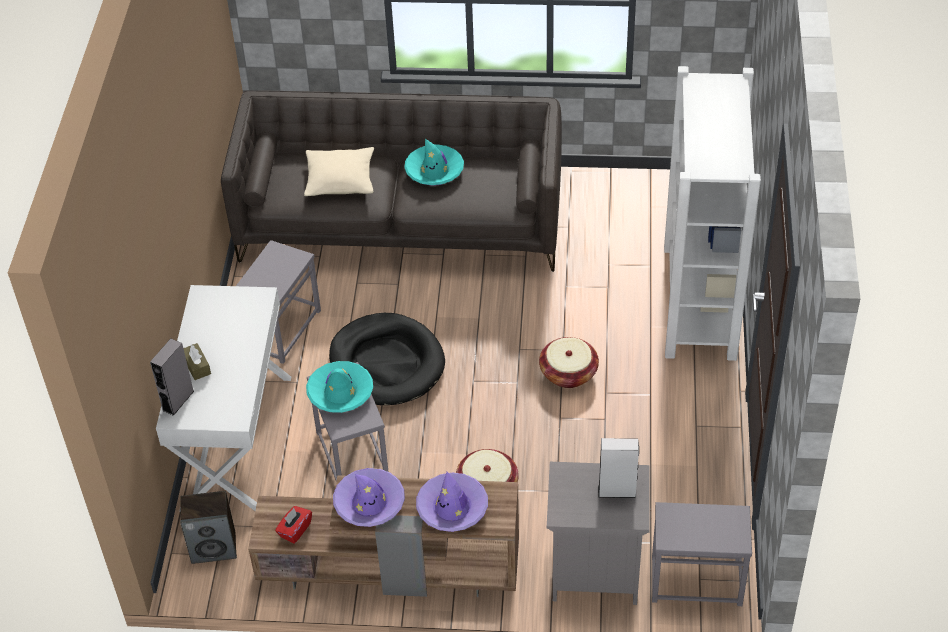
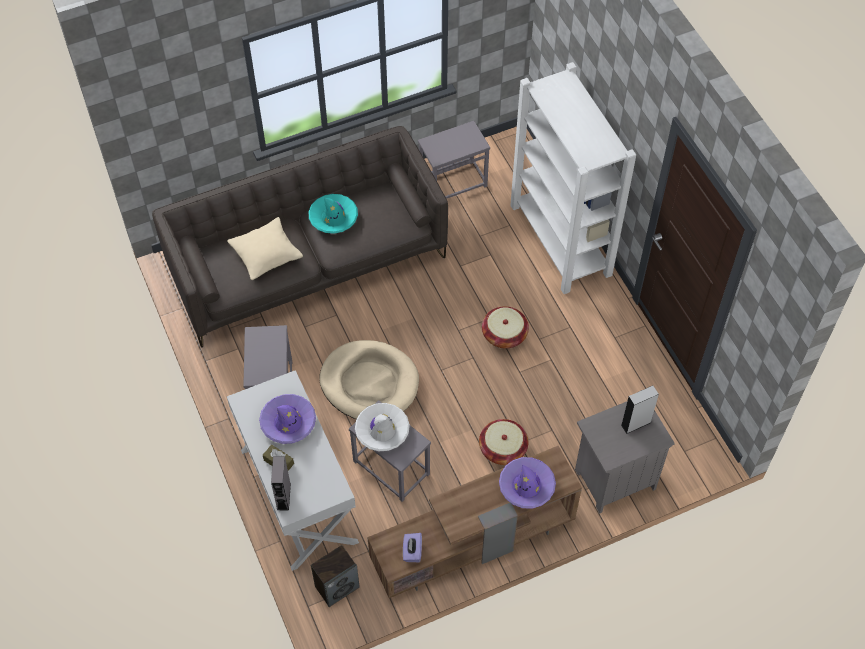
camera: 30 degrees left, 10 degrees up
red tissue box [275,506,312,544] -> purple tissue box [403,533,422,562]
turquoise hat [306,361,373,413] -> white hat [355,403,410,451]
black dog bed [329,313,445,405] -> beige dog bed [319,340,419,419]
purple hat [333,468,405,527] -> purple hat moved to [259,394,316,444]
grey side table [652,502,752,606] -> grey side table moved to [418,121,490,199]

